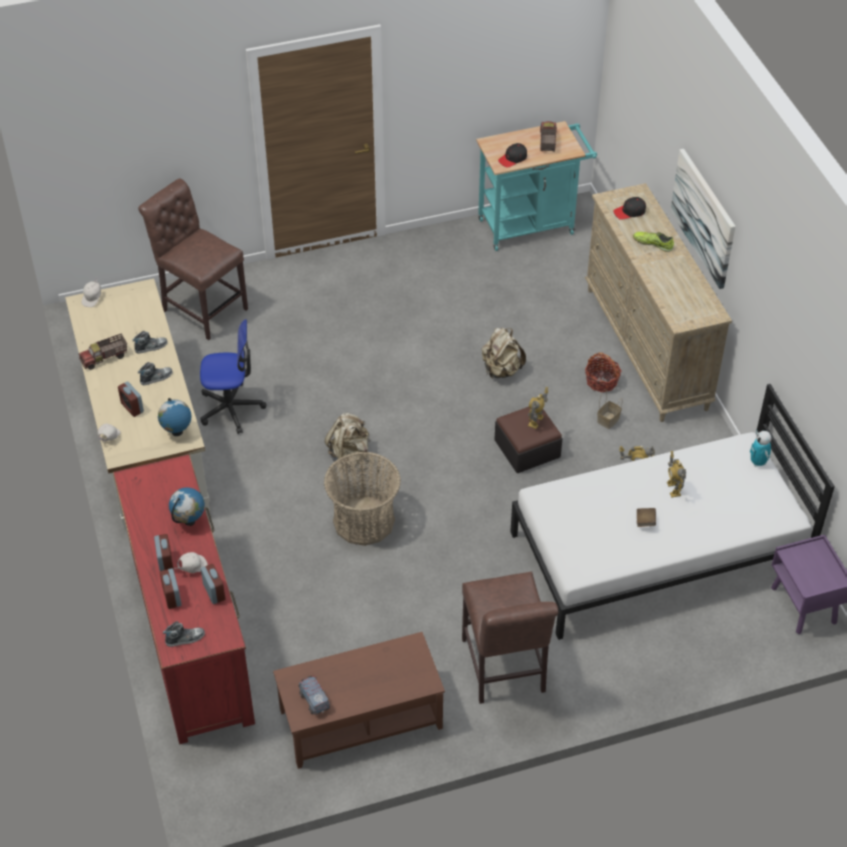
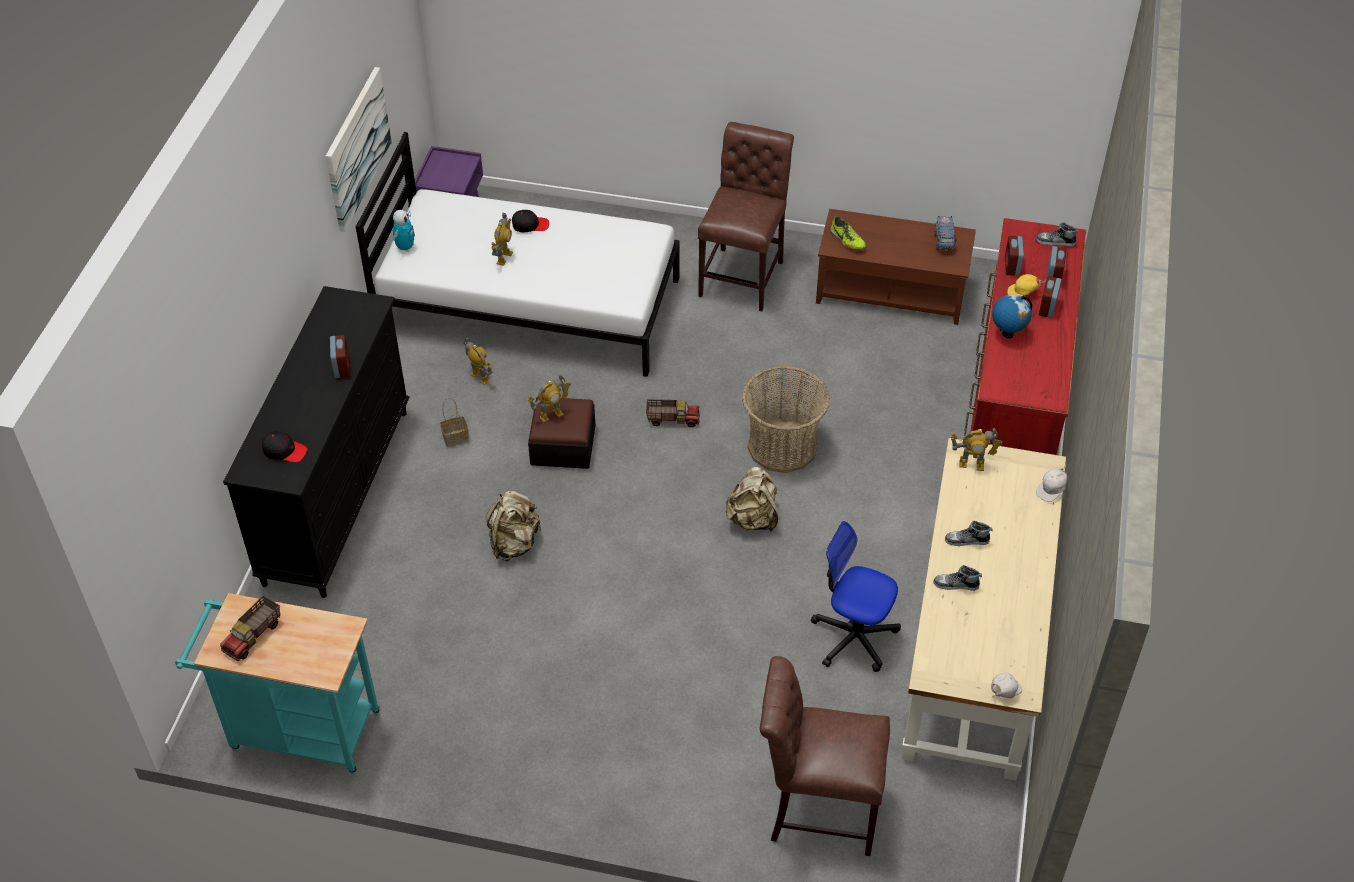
camera: 150 degrees left, 0 degrees up
toy truck [79,334,127,370] -> toy truck moved to [646,399,700,427]
alarm clock [118,381,144,417] -> alarm clock moved to [330,335,350,378]
brown chair [138,178,248,340] -> brown chair turned 120 degrees clockwise [760,656,890,856]
globe [158,398,192,436] -> toy robot [950,428,1003,471]
white cap [174,552,208,573] -> yellow cap [1007,274,1046,296]
black cap [498,143,527,168] -> black cap moved to [512,210,549,233]
beige dresser [585,183,732,422] -> black dresser [223,286,410,598]
basket [585,353,621,393] -> none
shoe [633,232,674,252] -> shoe moved to [830,216,866,250]
brown book [637,508,656,527] -> none
picture [670,149,736,289] -> picture moved to [326,67,392,232]

